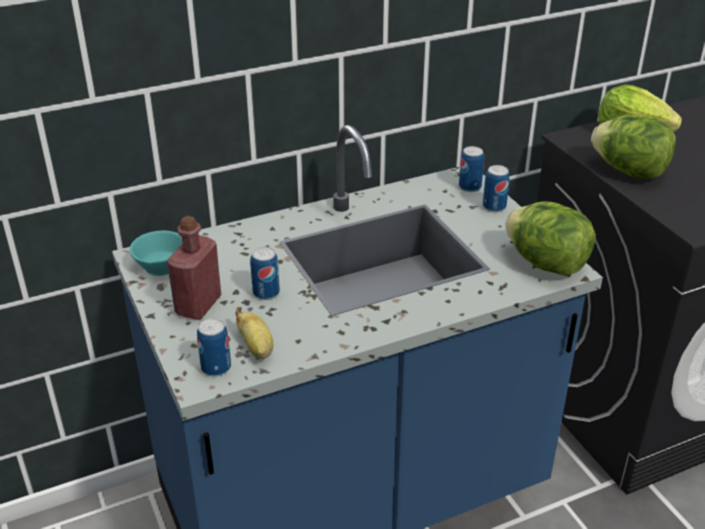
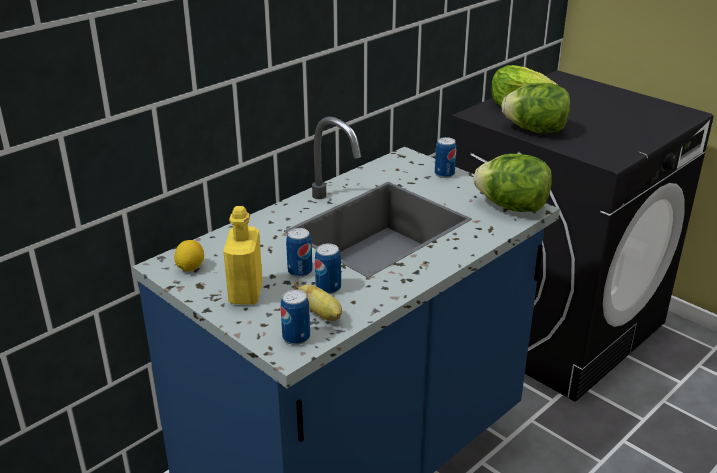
camera: 20 degrees left, 5 degrees down
turquoise cup [129,230,182,276] -> lemon [174,240,204,272]
red bottle [167,216,221,320] -> yellow bottle [223,206,263,305]
can [459,146,484,192] -> can moved to [315,243,341,294]

